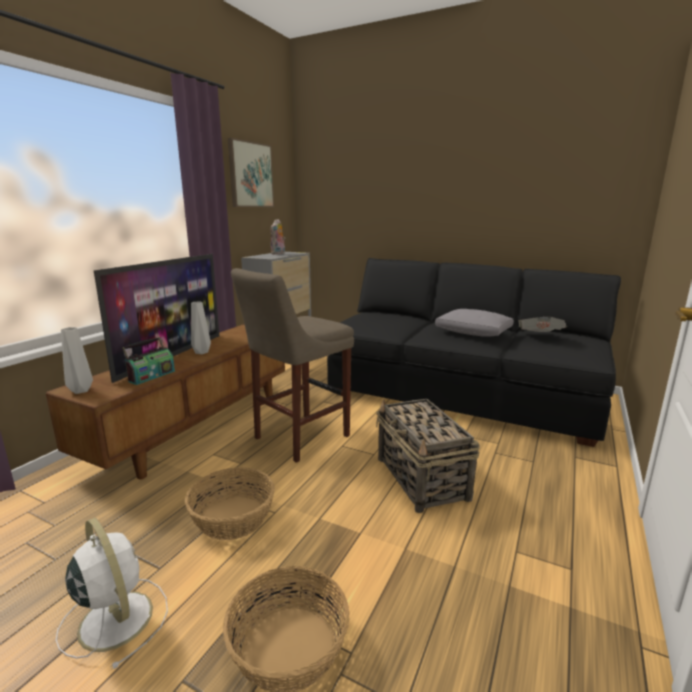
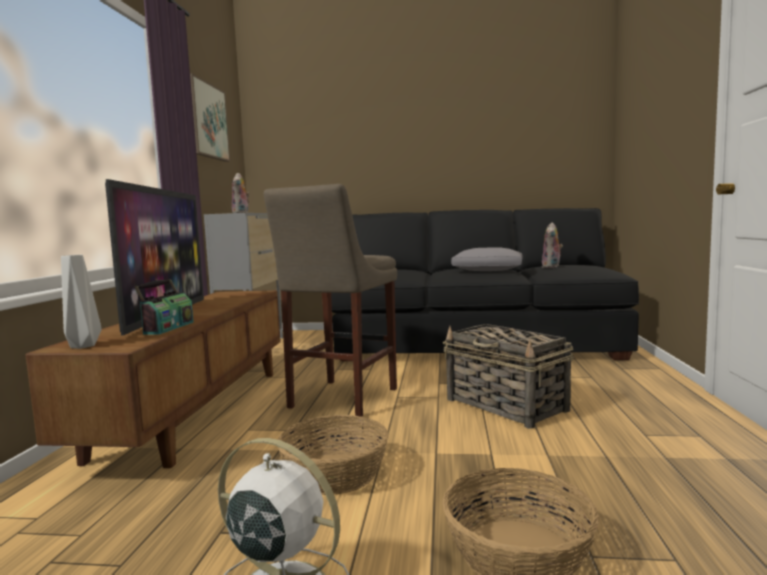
camera: 20 degrees left, 10 degrees down
grey vase [191,302,211,354] -> none
newspaper [518,317,567,332] -> plush toy [542,222,563,268]

